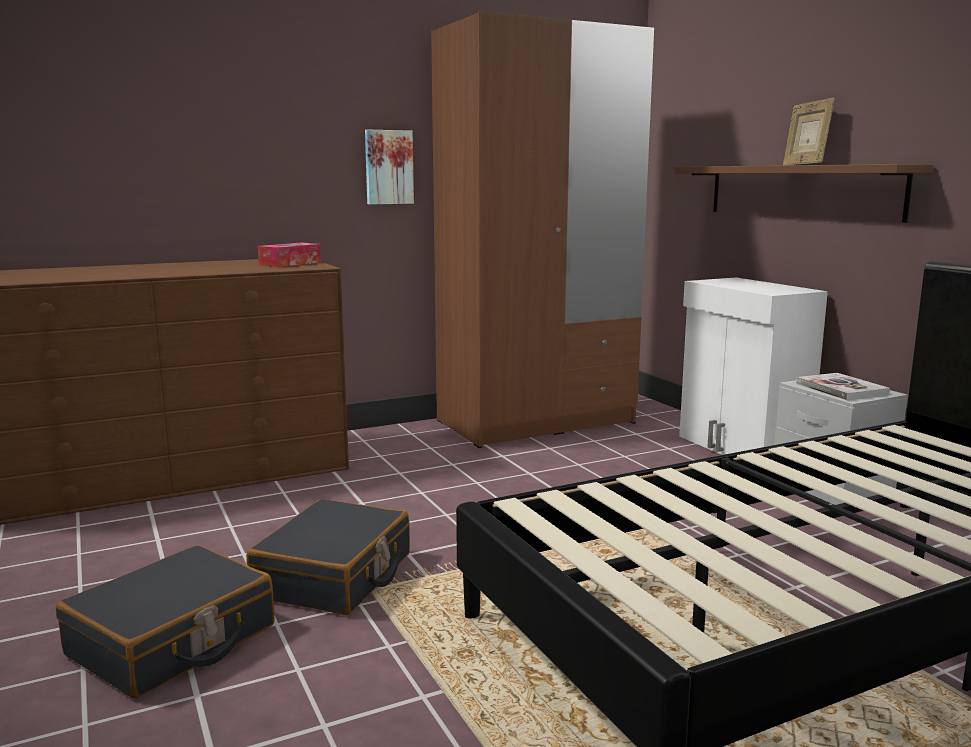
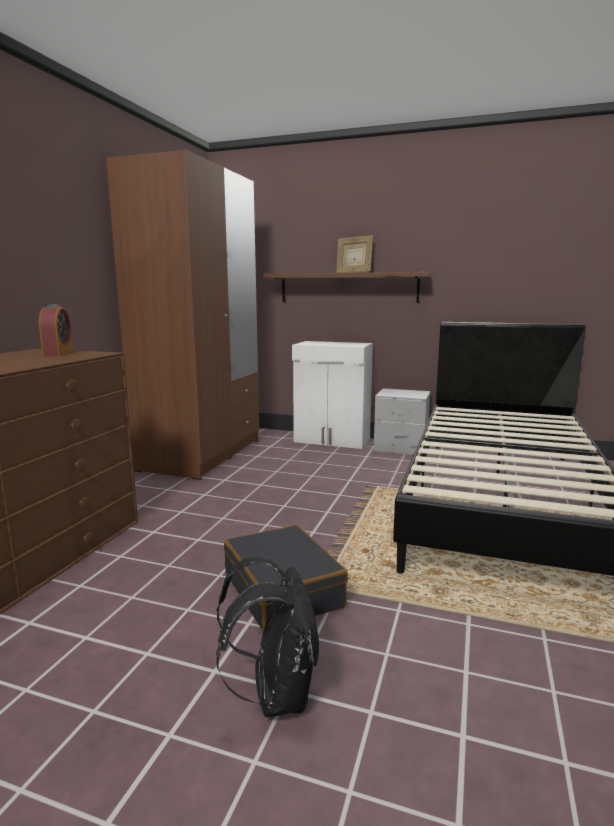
camera: 45 degrees left, 0 degrees up
black suitcase [56,545,274,699] -> black backpack [216,557,319,717]
tissue box [258,242,321,267] -> alarm clock [39,304,73,356]
picture [365,129,414,204] -> none
book [796,373,890,400] -> none

